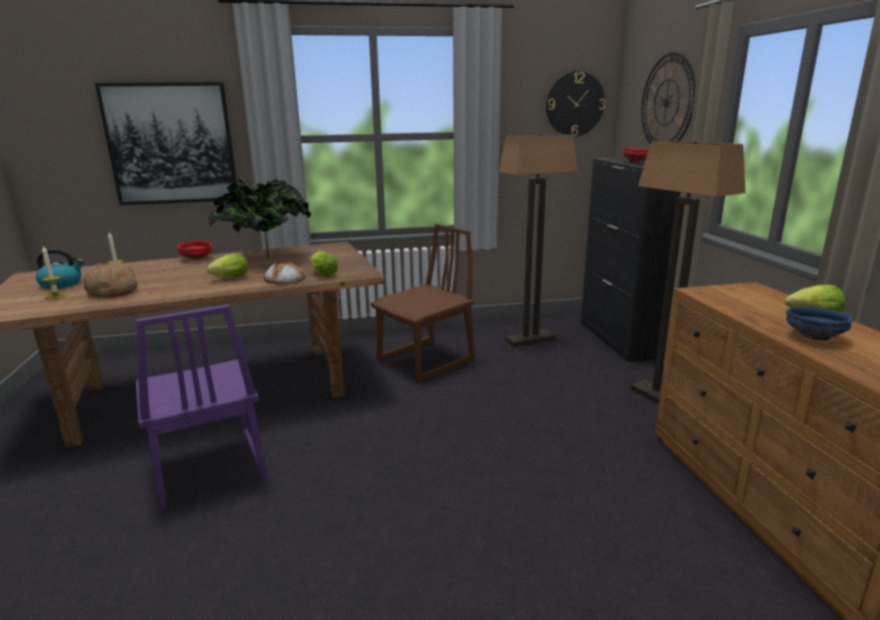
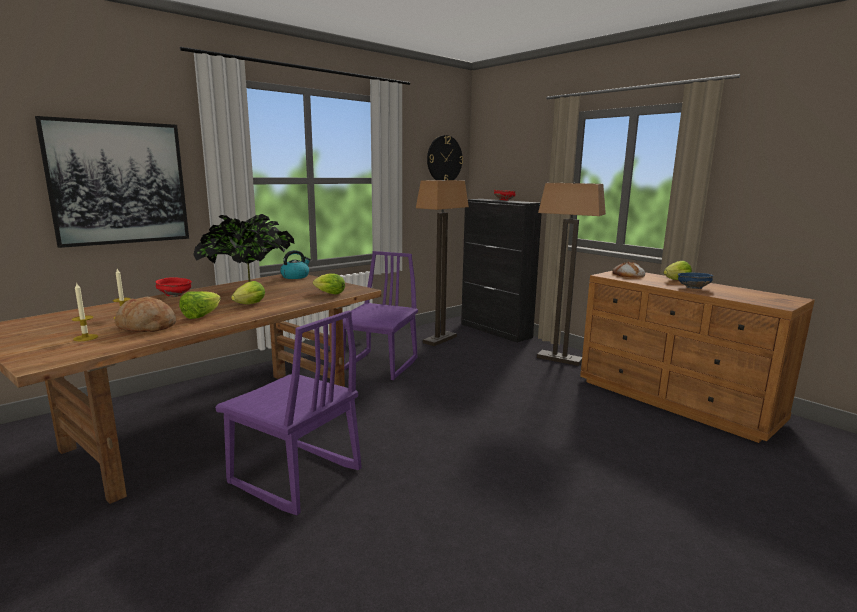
camera: 30 degrees left, 5 degrees down
kettle [36,249,84,289] -> kettle moved to [280,250,311,279]
bread [264,262,305,284] -> bread moved to [612,262,645,278]
brown chair [371,224,475,382] -> purple chair [343,251,418,380]
wall clock [641,52,696,144] -> none
none -> lettuce [179,291,221,319]

